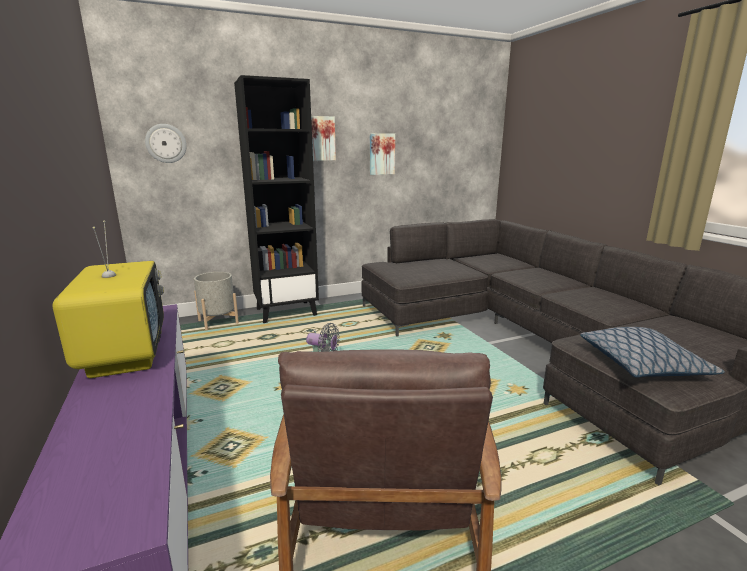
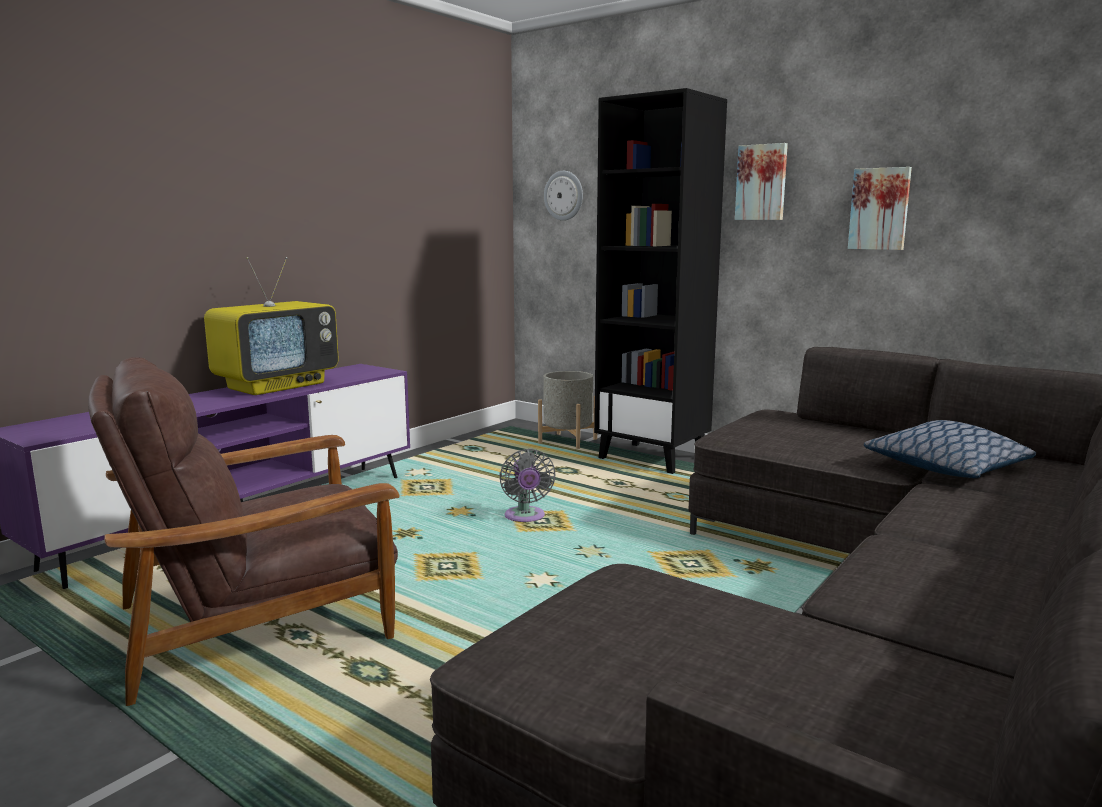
camera: 60 degrees right, 5 degrees down
pillow [580,327,725,378] -> pillow moved to [864,420,1036,478]

